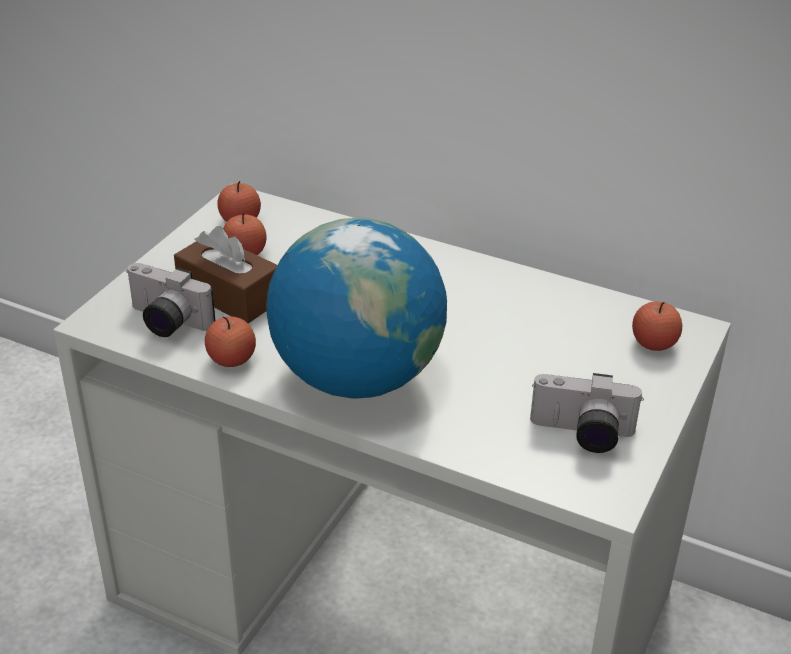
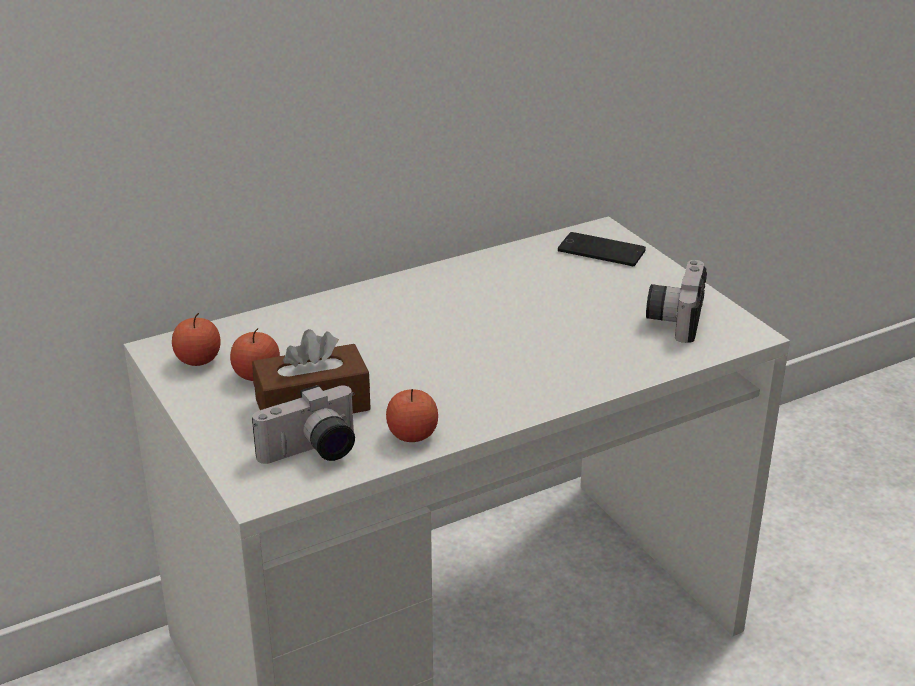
camera: 55 degrees left, 5 degrees down
globe [266,218,447,399] -> none
camera [530,373,644,453] -> camera turned 150 degrees clockwise [646,260,707,343]
apple [632,302,682,351] -> phone [558,232,646,266]

